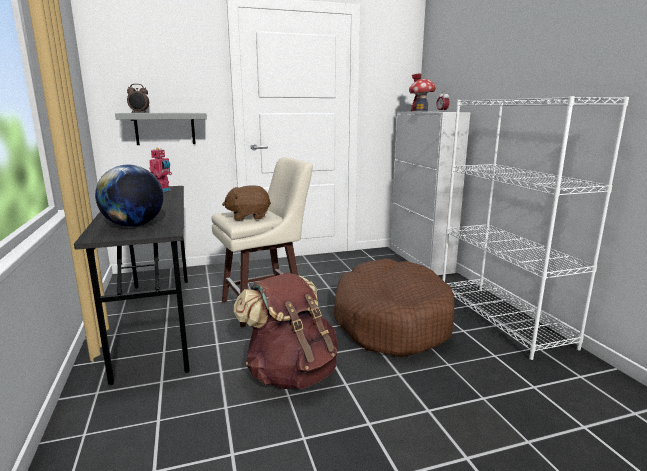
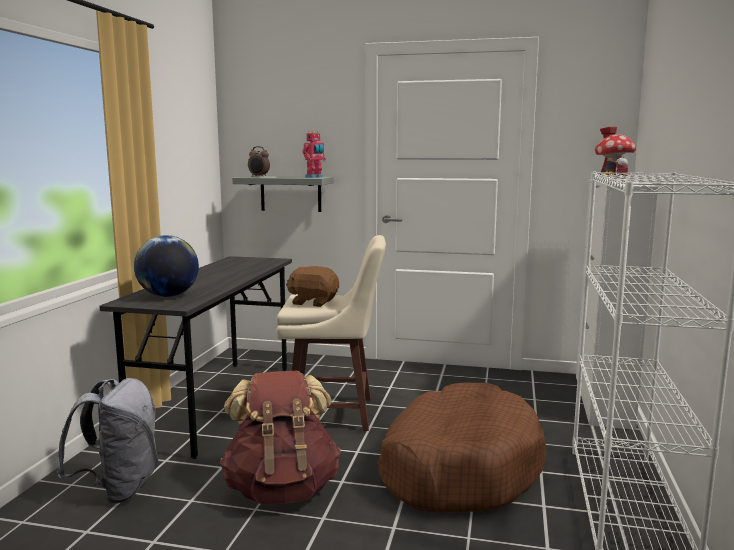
camera: 30 degrees right, 5 degrees down
toy robot [149,148,172,192] -> toy robot moved to [302,131,326,178]
none -> grey backpack [57,378,158,504]

